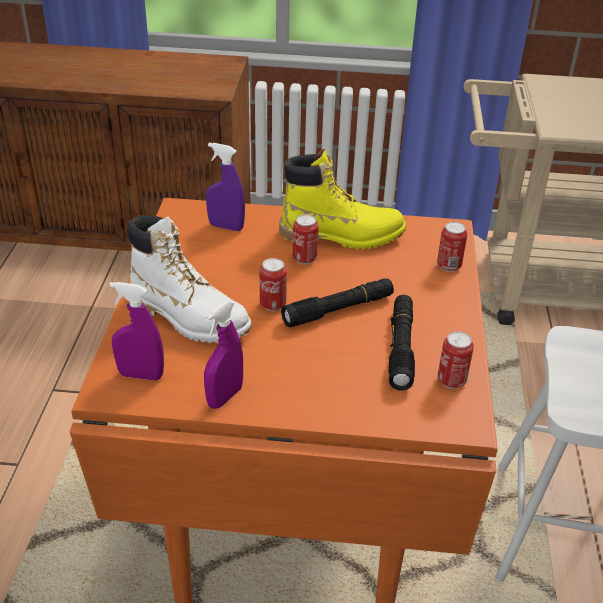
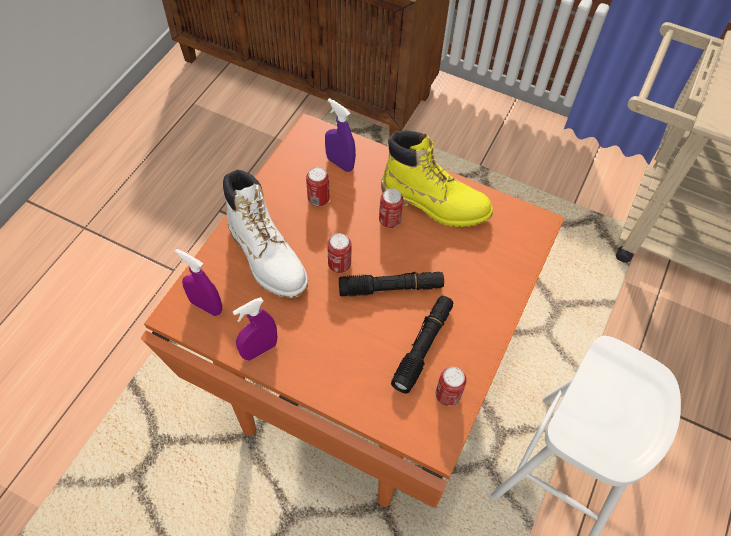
camera: 20 degrees right, 20 degrees up
can [437,222,467,272] -> can moved to [306,167,329,207]

